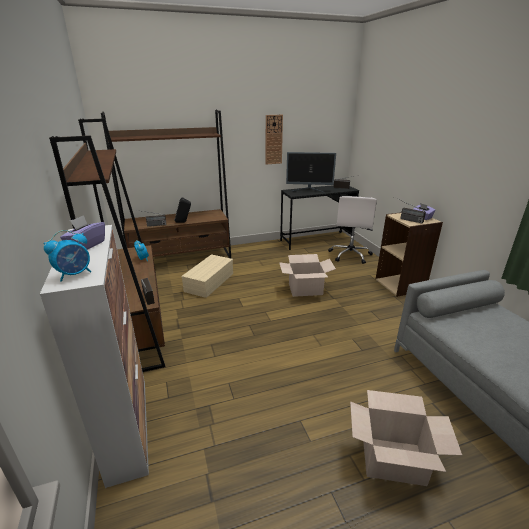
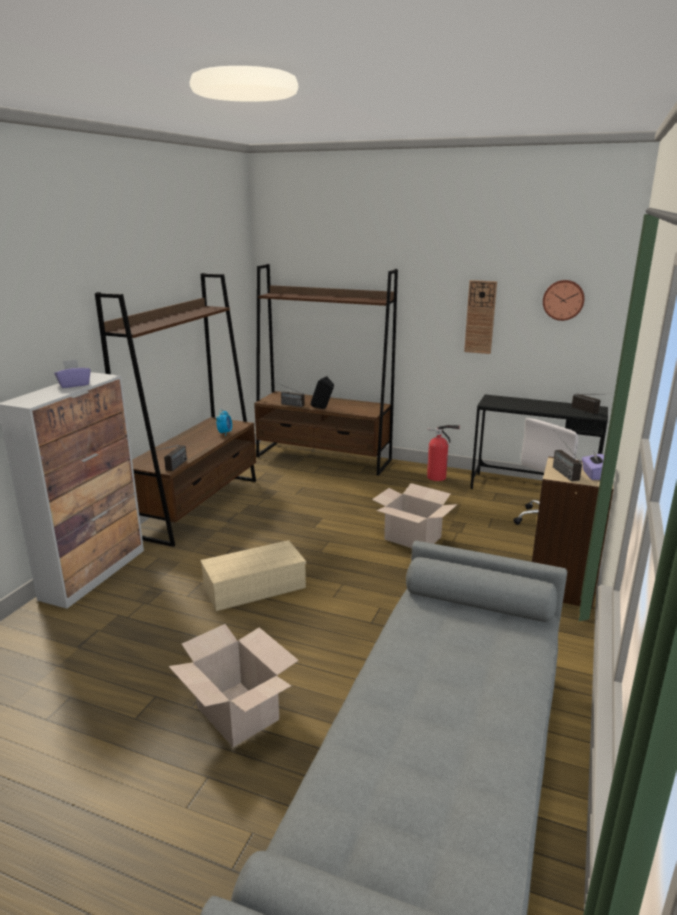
camera: 40 degrees right, 5 degrees down
alarm clock [43,230,91,282] -> none
beige storage box [181,254,233,298] -> beige storage box moved to [201,540,306,611]
monitor [286,152,336,193] -> none
none -> fire extinguisher [427,425,460,481]
none -> wall clock [543,280,585,321]

